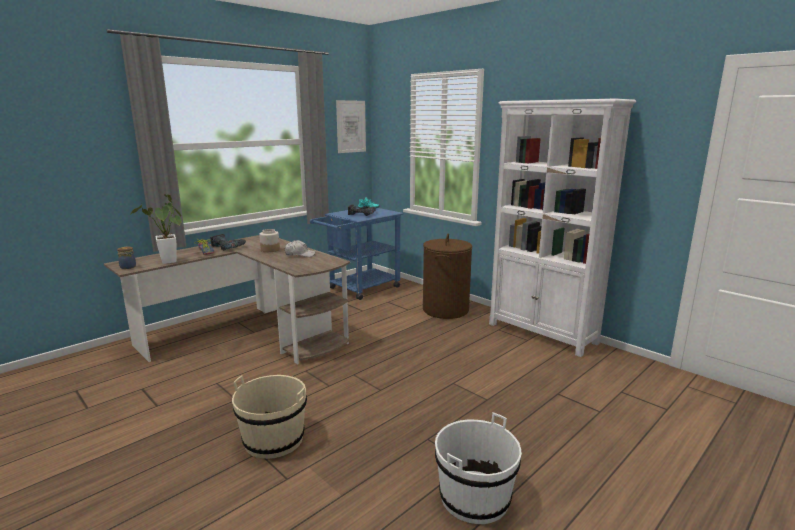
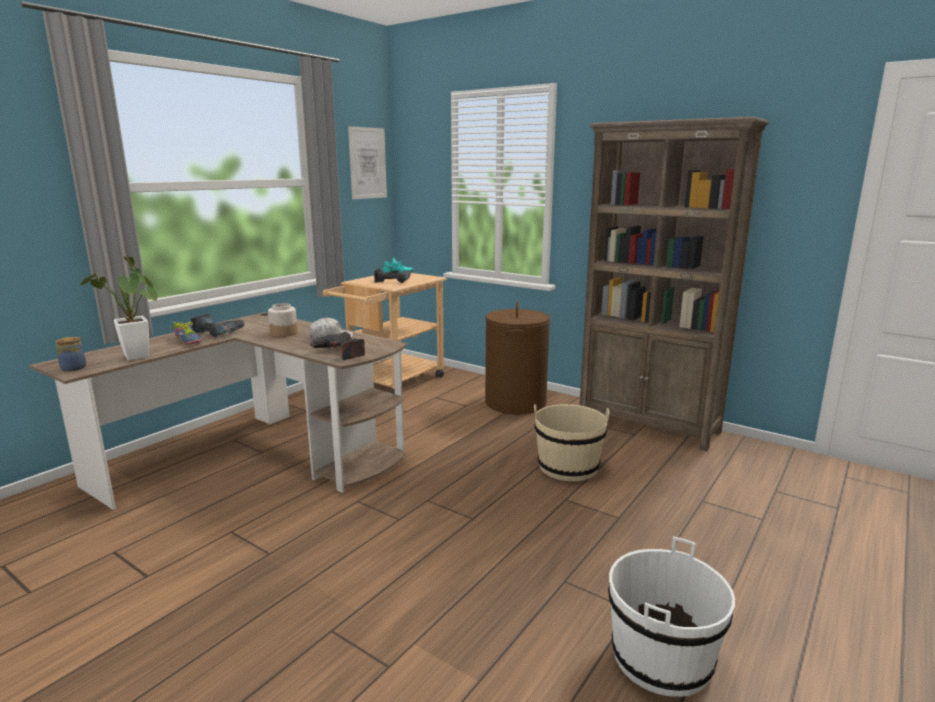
camera: 10 degrees left, 0 degrees up
beige bucket [232,375,307,459] -> beige bucket moved to [534,404,610,481]
blue cart [310,208,403,300] -> beige cart [323,273,447,394]
white bookcase [489,99,636,357] -> brown bookcase [580,116,769,451]
none -> power drill [310,332,365,360]

